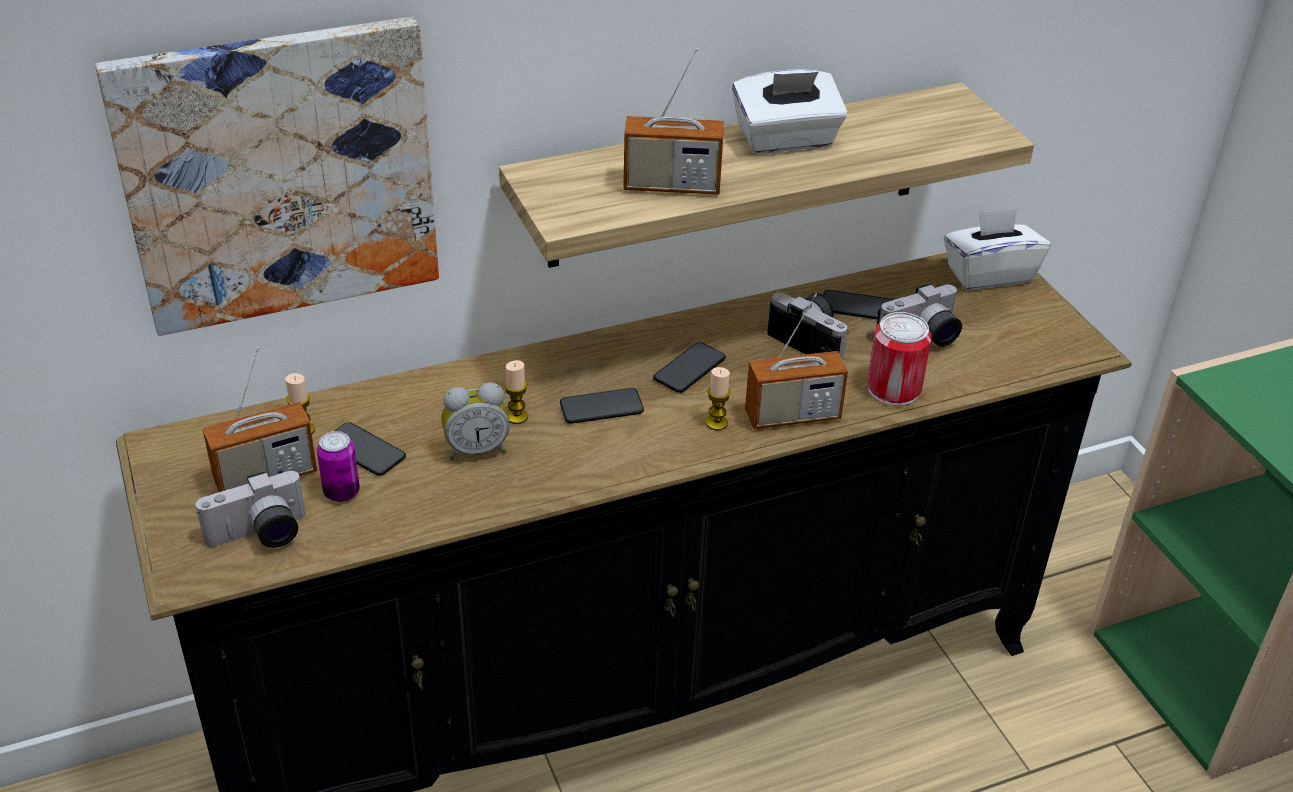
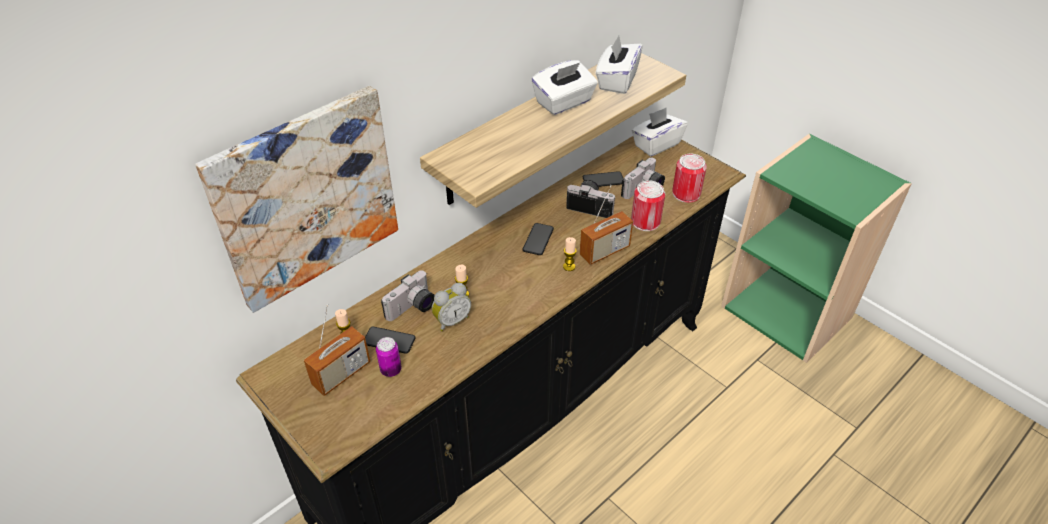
camera: 20 degrees left, 5 degrees up
camera [196,471,305,548] -> camera moved to [381,270,435,321]
phone [560,388,644,424] -> none
radio [623,48,724,195] -> none
none -> white tissue box [596,36,643,94]
none -> can [672,154,707,203]

